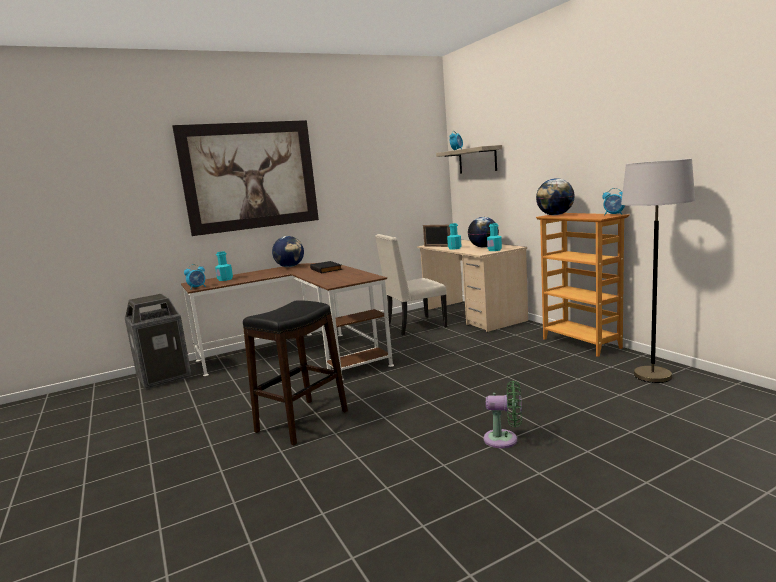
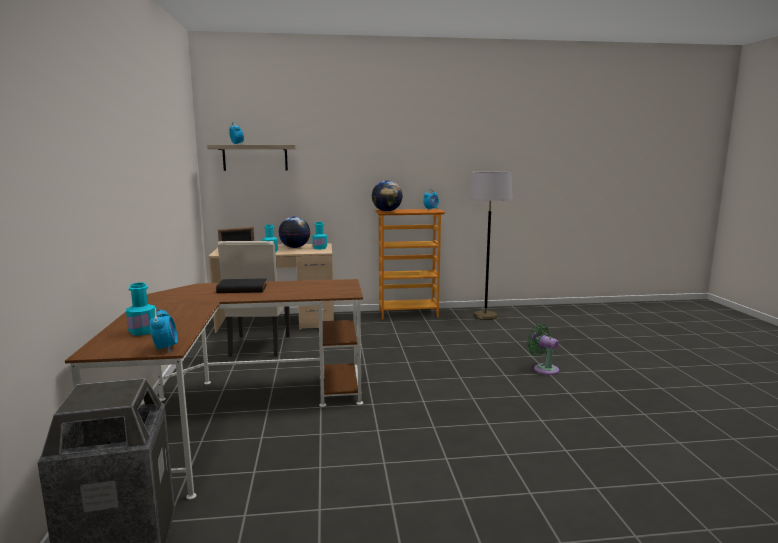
camera: 70 degrees left, 0 degrees up
picture [172,120,319,236] -> none
black stool [243,300,348,445] -> none
globe [272,236,304,267] -> none
green fan [484,381,522,448] -> green fan turned 75 degrees counterclockwise [527,324,559,375]

